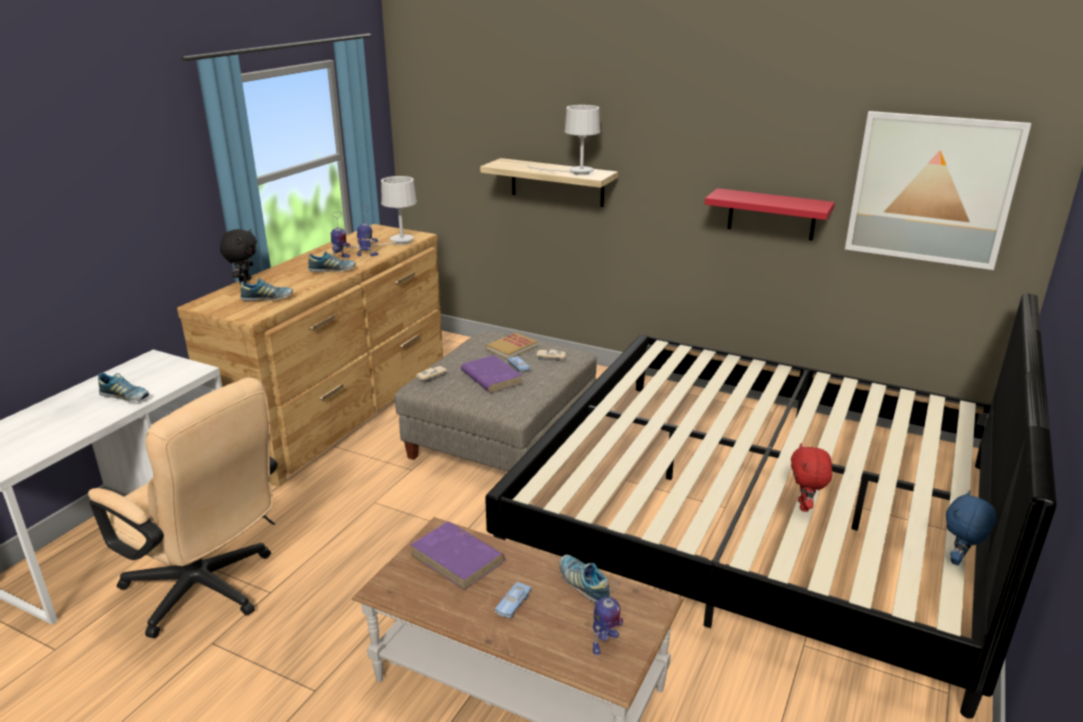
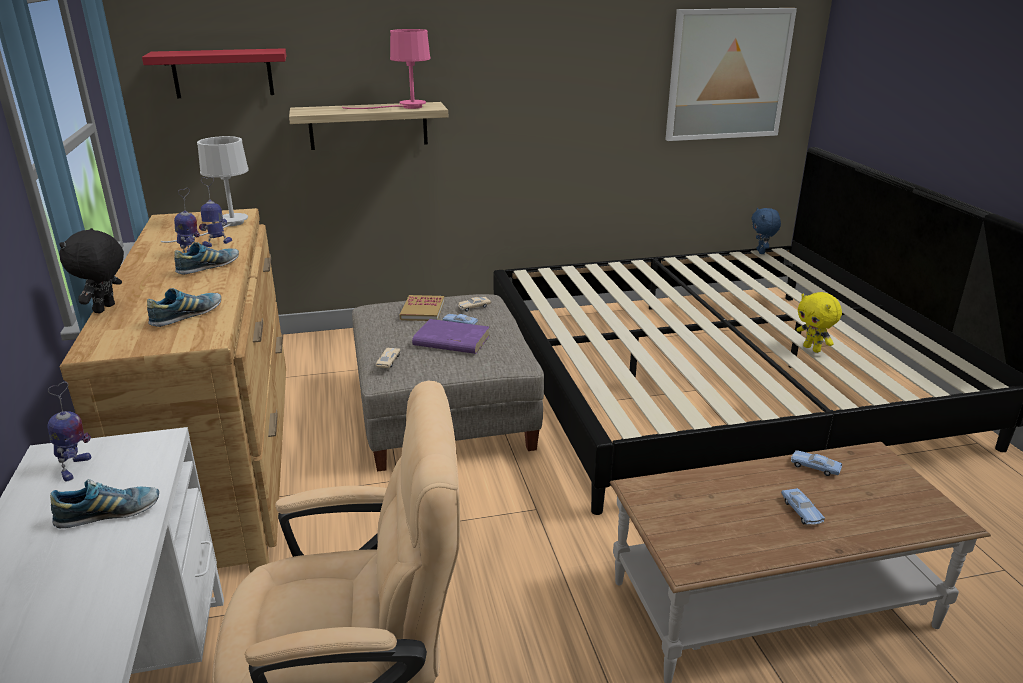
camera: 40 degrees left, 0 degrees up
black plush toy [220,229,257,284] -> black plush toy turned 135 degrees counterclockwise [59,228,124,313]
purple book [410,522,505,590] -> none
white table lamp [527,105,600,175] -> pink table lamp [342,29,431,109]
shoe [560,555,611,603] -> blue toy car [791,450,842,476]
toy robot [593,580,623,655] -> toy robot moved to [47,382,91,481]
red shelf [705,188,835,240] -> red shelf moved to [142,48,286,98]
red plush toy [791,443,832,512] -> yellow plush toy [796,292,842,353]
blue plush toy [946,491,997,565] -> blue plush toy moved to [751,208,781,254]

